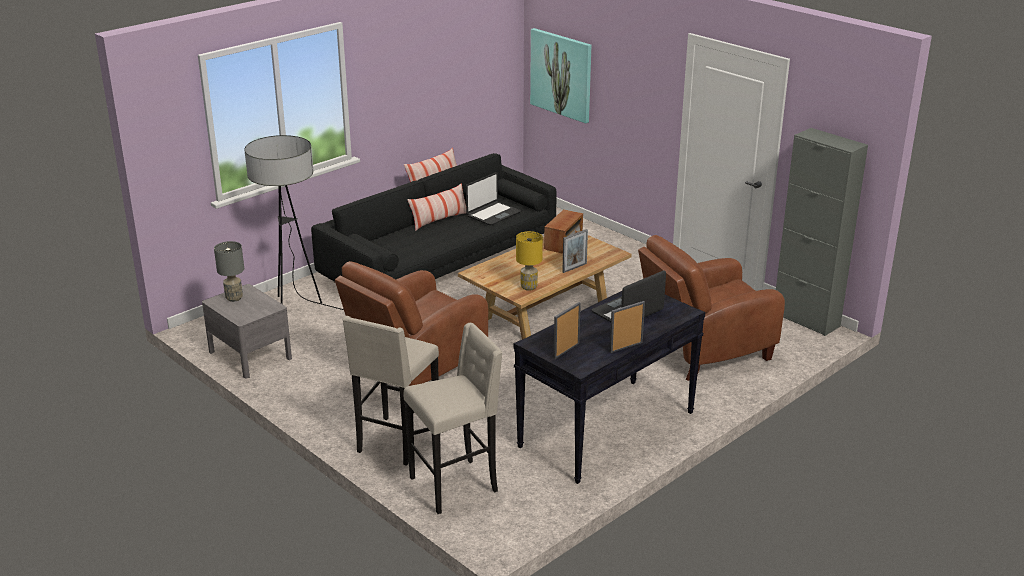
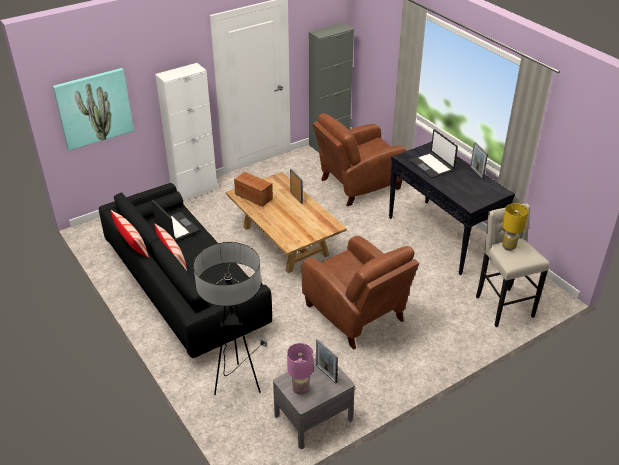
camera: 80 degrees left, 10 degrees up
grey table lamp [214,241,244,302] -> pink table lamp [287,343,313,395]
beige stool [342,316,439,466] -> none
yellow table lamp [516,231,543,291] -> yellow table lamp moved to [502,203,529,251]
picture frame [554,302,581,359] -> picture frame moved to [316,339,338,383]
brown armchair [638,235,785,381] -> brown armchair turned 75 degrees clockwise [313,113,407,207]
none -> white cabinet [155,63,218,201]

